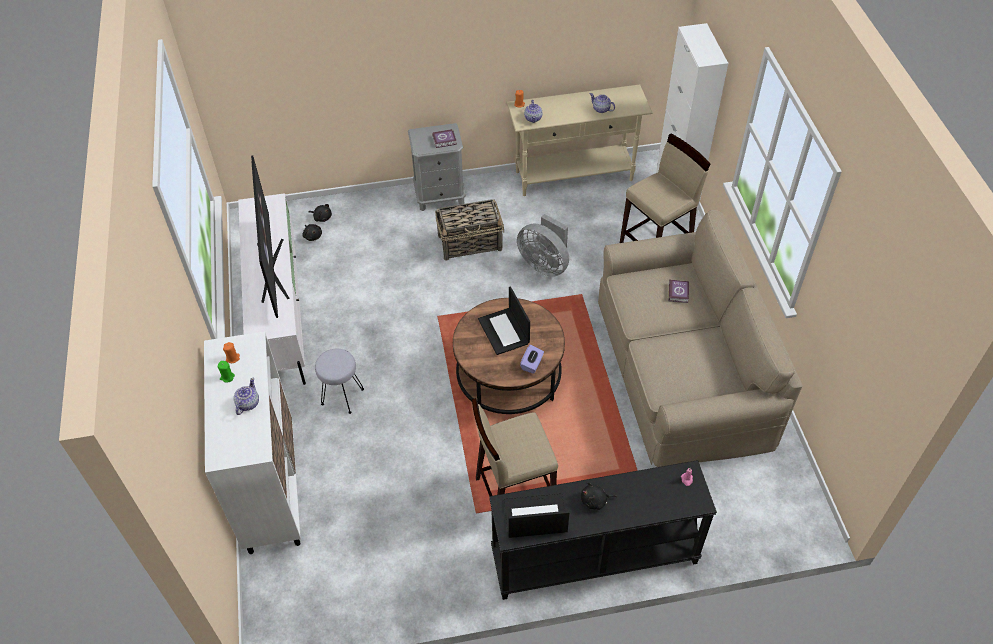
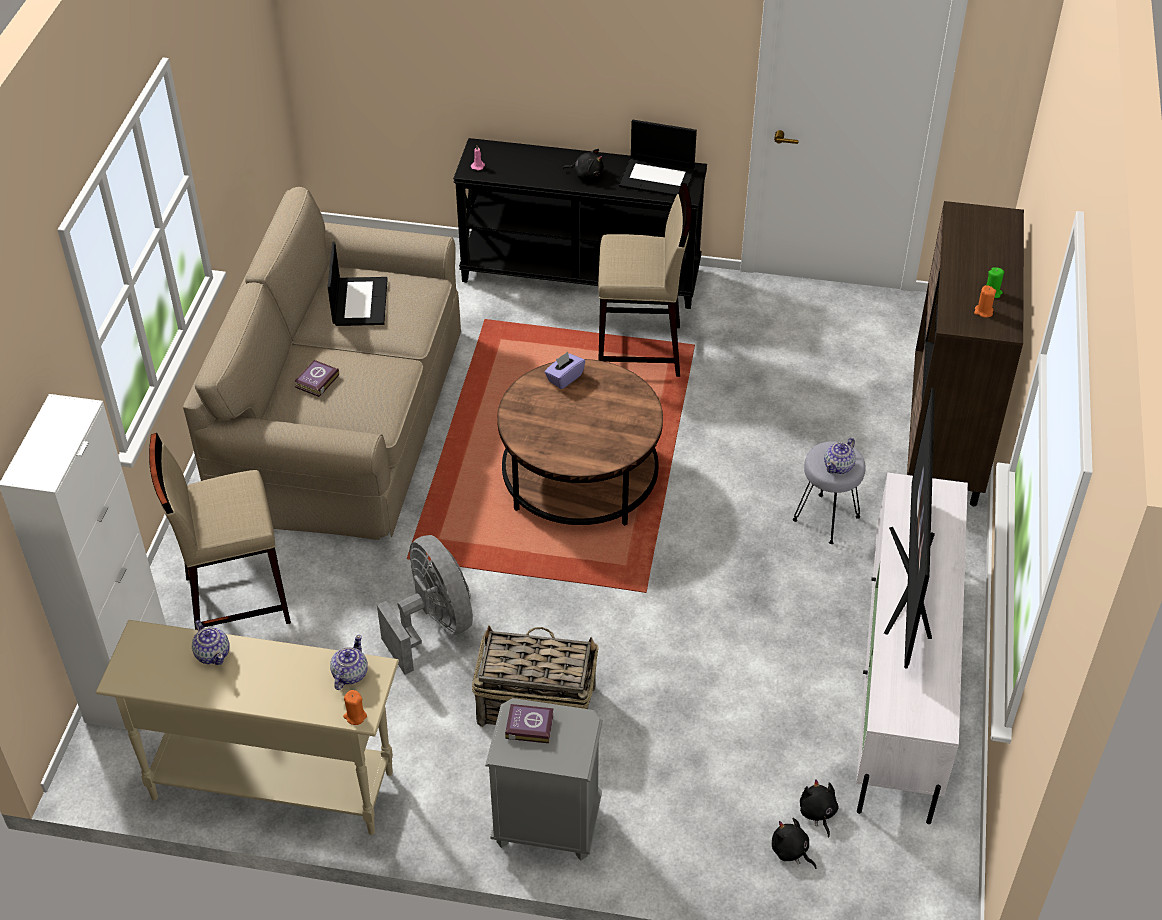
camera: 160 degrees left, 5 degrees down
white cabinet [204,331,301,554] -> brown cabinet [907,201,1024,506]
teapot [234,378,259,415] -> teapot moved to [824,438,856,474]
laptop [478,286,530,355] -> laptop moved to [328,242,388,326]

